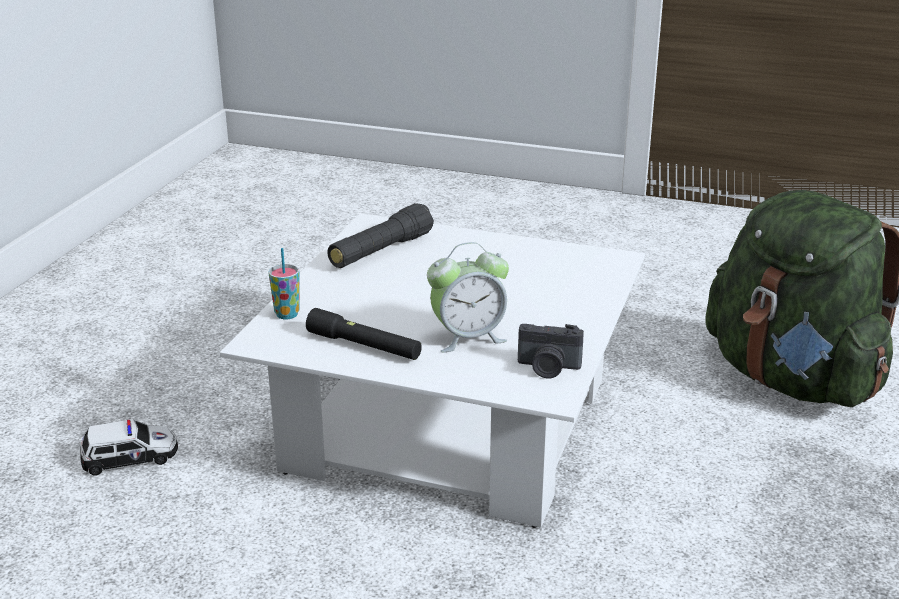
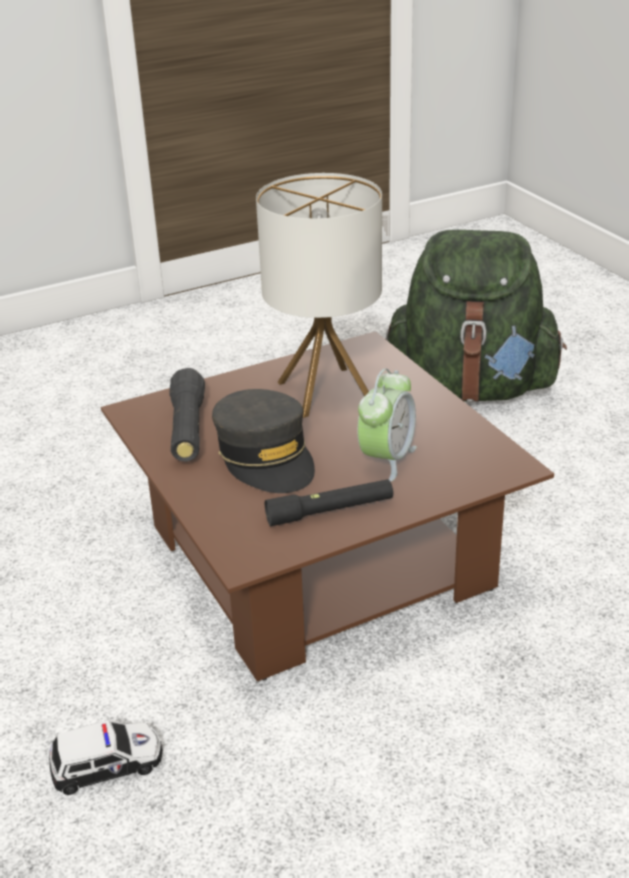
camera: 45 degrees left, 5 degrees up
toy car [80,419,178,476] -> toy car turned 45 degrees clockwise [49,720,163,795]
white coffee table [220,213,645,528] -> brown coffee table [101,331,554,681]
cup [268,248,299,319] -> none
camera [518,324,584,379] -> none
none -> grey cap [212,389,315,493]
none -> table lamp [256,173,382,418]

